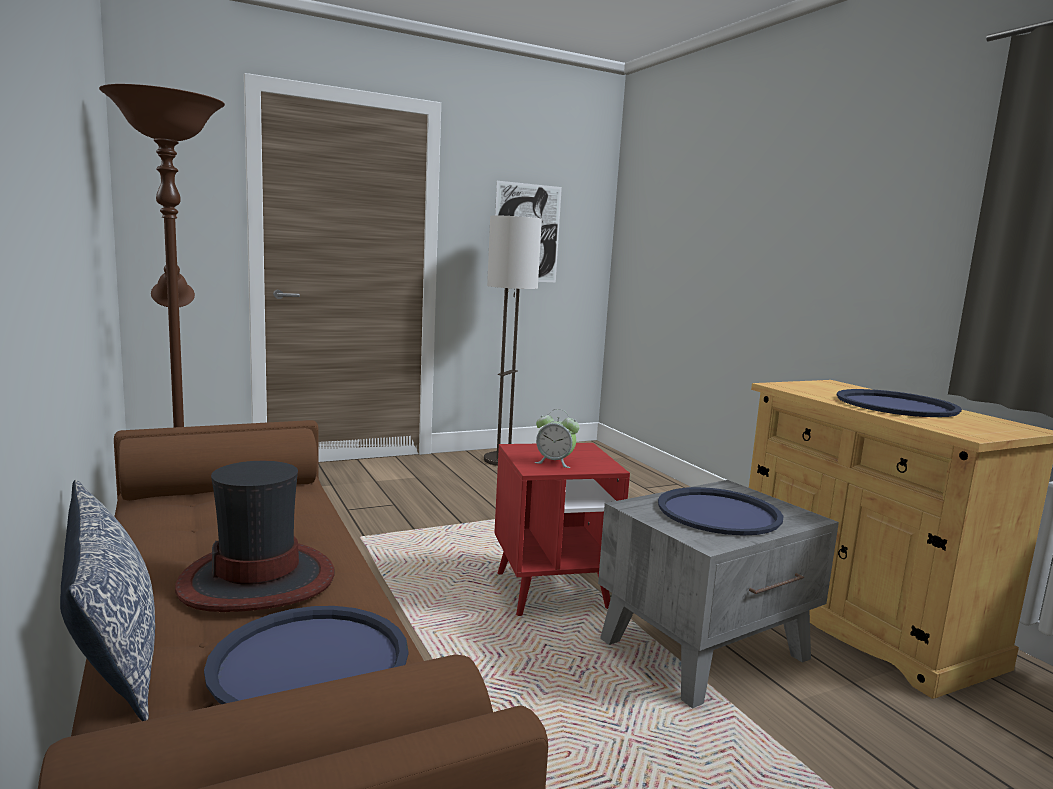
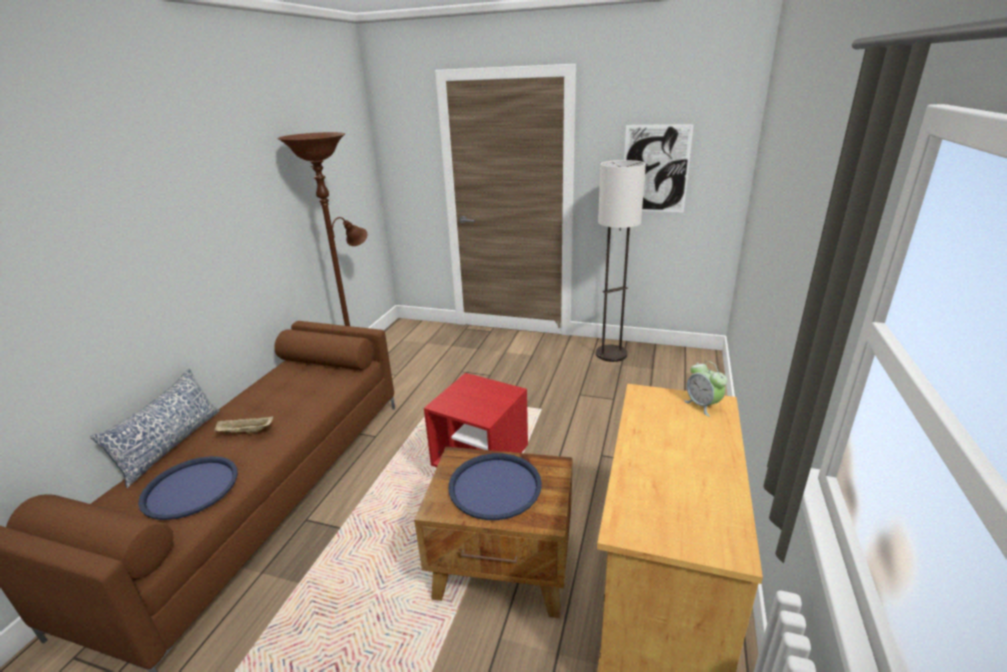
camera: 45 degrees right, 15 degrees up
hat [175,461,334,612] -> beige tray [214,416,273,434]
alarm clock [534,409,580,468] -> alarm clock moved to [684,361,727,417]
grey side table [598,480,839,709] -> brown side table [414,447,573,618]
blue tray [837,389,962,417] -> none

